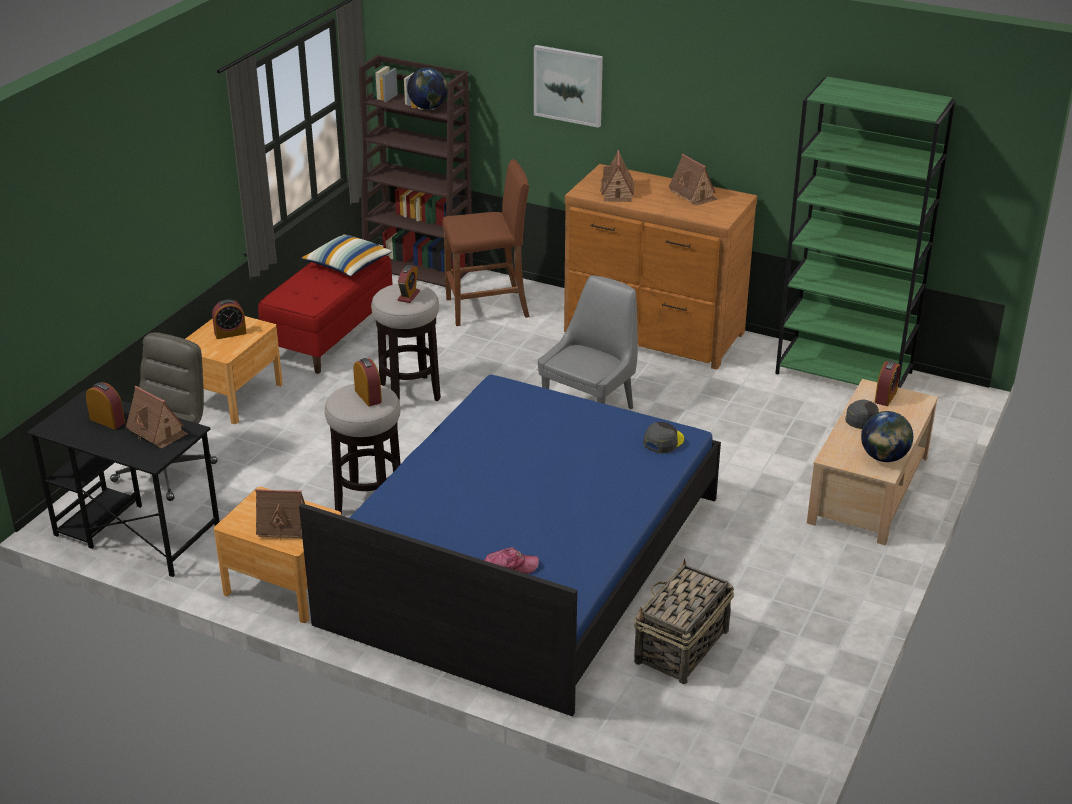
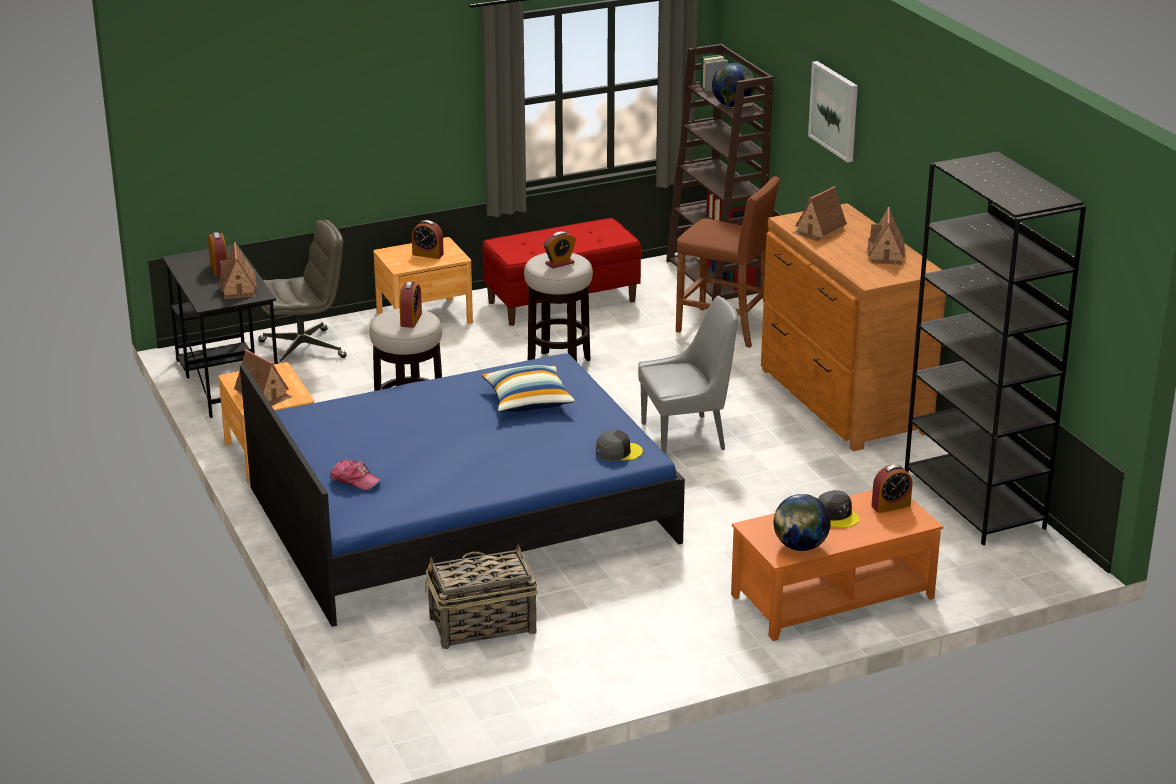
camera: 40 degrees right, 5 degrees down
pillow [301,234,392,276] -> pillow moved to [481,365,575,412]
green bookcase [775,76,955,388] -> black bookcase [905,151,1086,545]
beige coffee table [807,379,938,545] -> orange coffee table [731,490,943,641]

